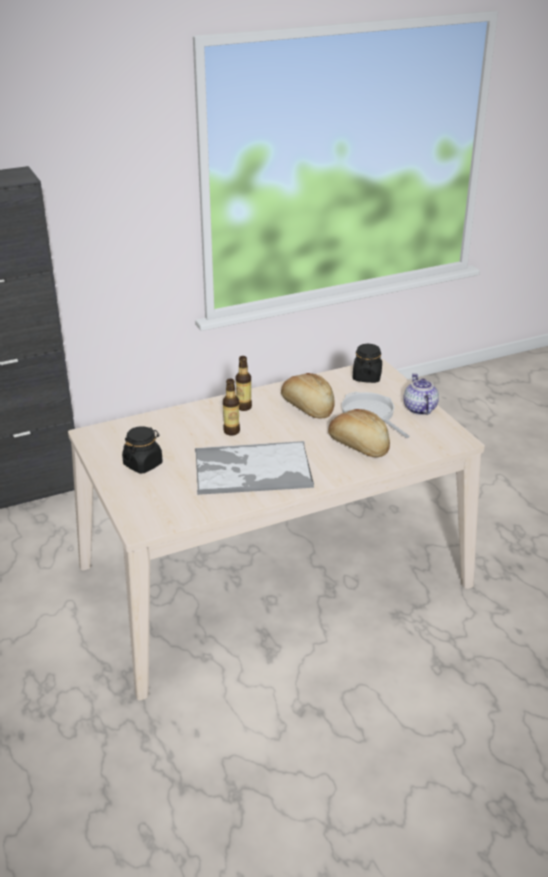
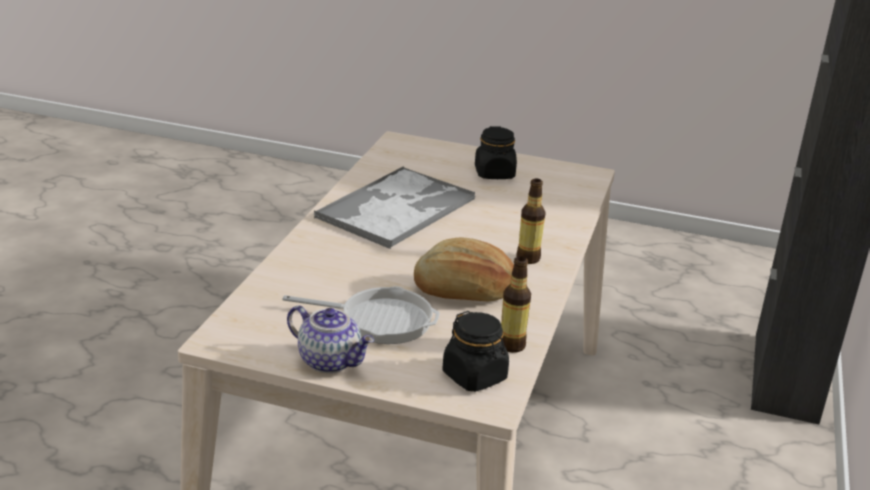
camera: 130 degrees right, 5 degrees down
bottle [223,378,240,435] -> bottle moved to [501,256,531,353]
bread [328,409,390,457] -> none

